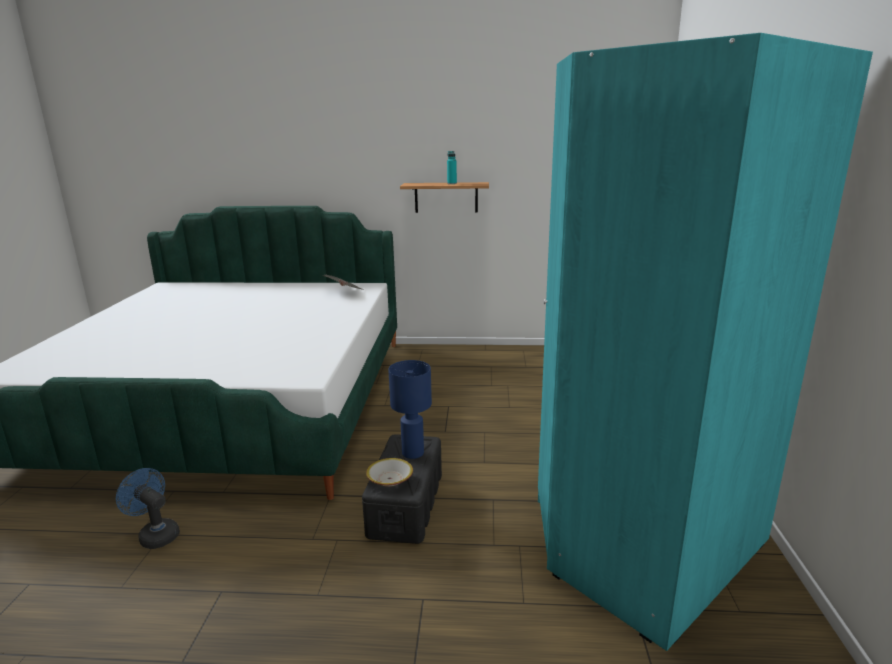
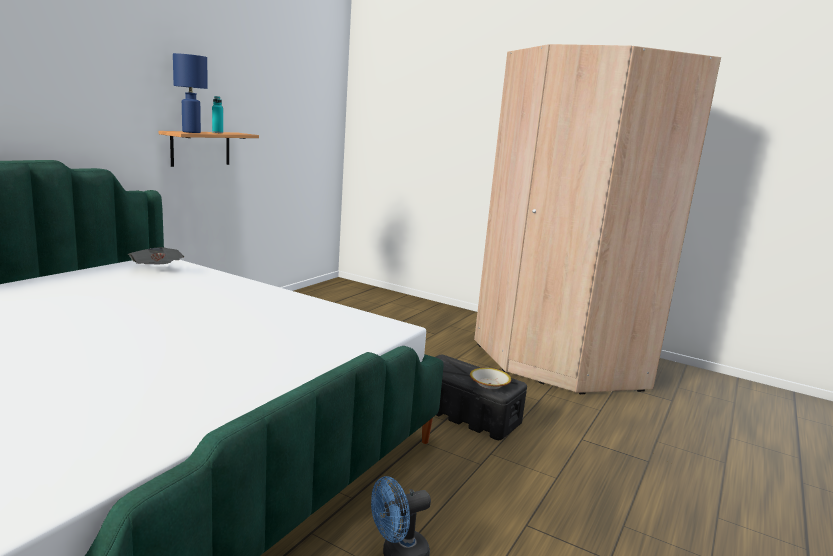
camera: 65 degrees left, 5 degrees down
blue table lamp [388,360,432,459] -> blue table lamp moved to [173,53,208,133]
turquoise wardrobe [538,33,873,651] -> beige wardrobe [474,44,721,394]

